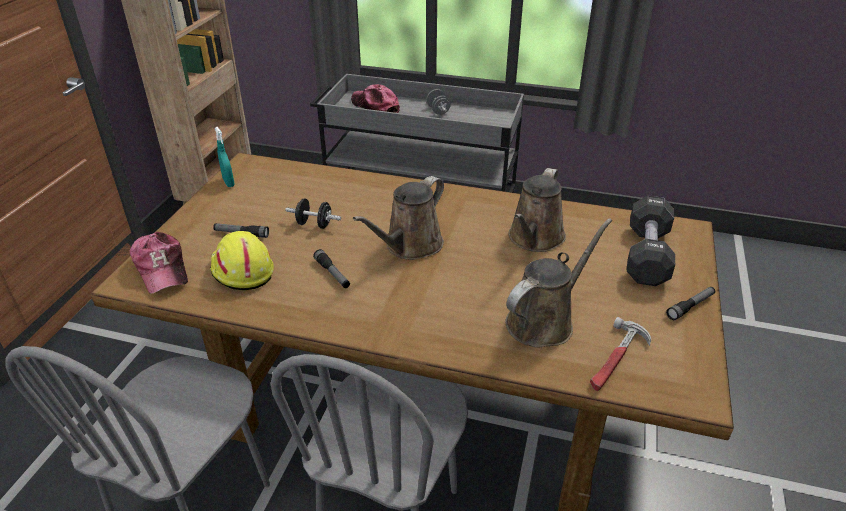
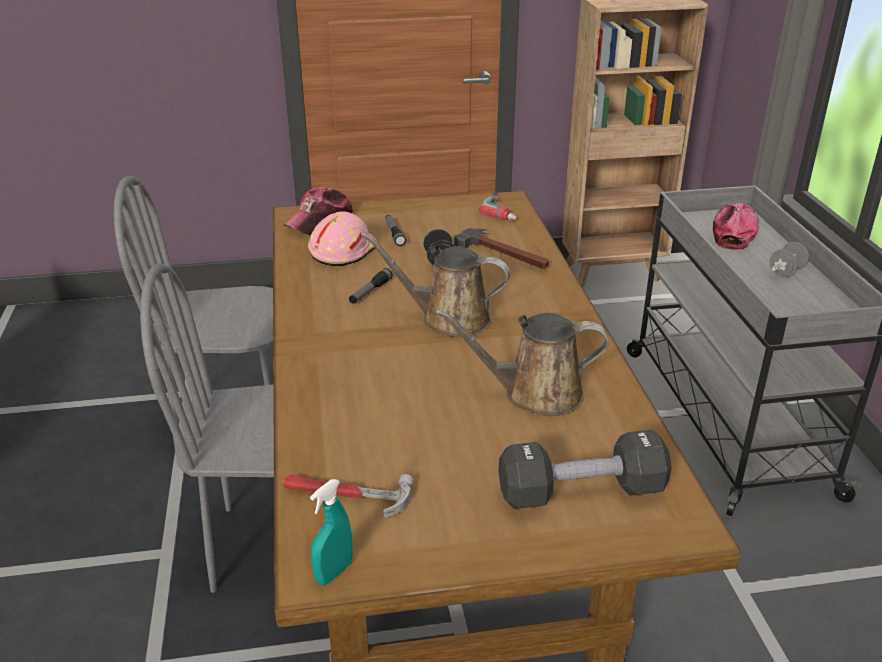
camera: 65 degrees right, 5 degrees down
yellow hard hat [210,231,274,291] -> pink hard hat [308,211,378,266]
turquoise spray bottle [215,127,235,187] -> turquoise spray bottle moved to [310,479,352,585]
brown watering can [505,218,612,348] -> none
flashlight [666,287,715,320] -> none
none -> hammer [454,228,549,269]
none -> power drill [478,191,517,220]

